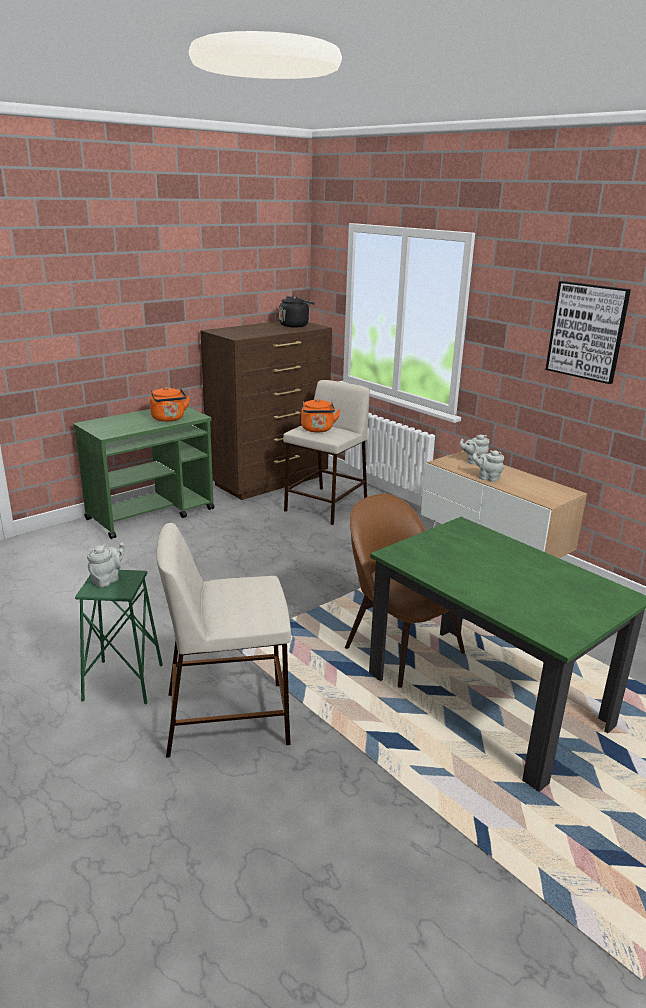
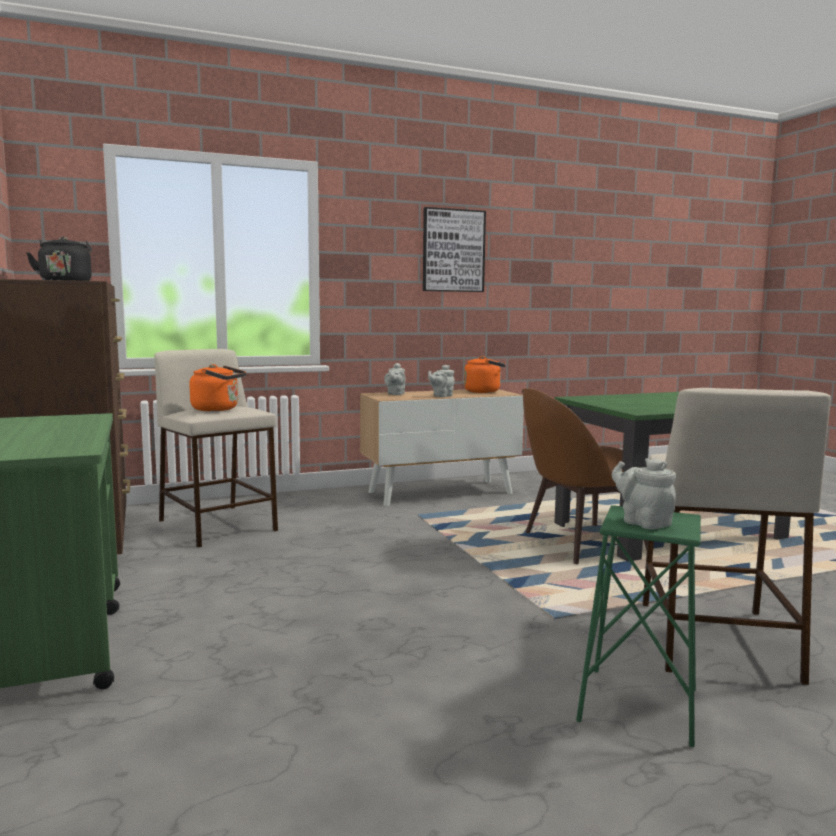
camera: 70 degrees left, 15 degrees down
orange kettle [150,387,190,422] -> orange kettle moved to [464,356,506,393]

